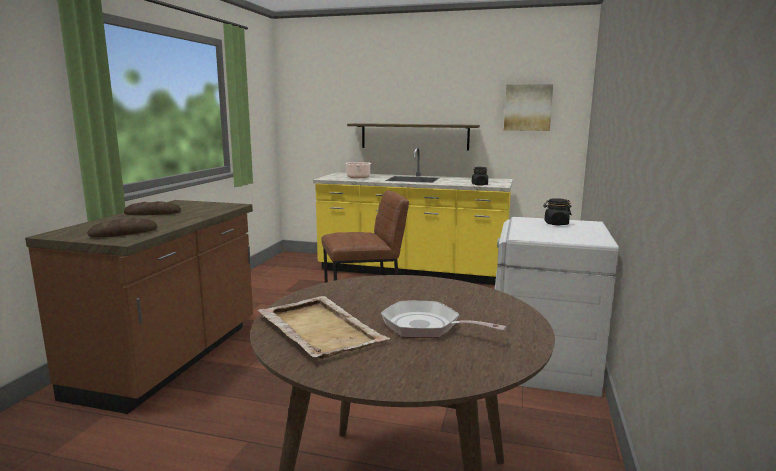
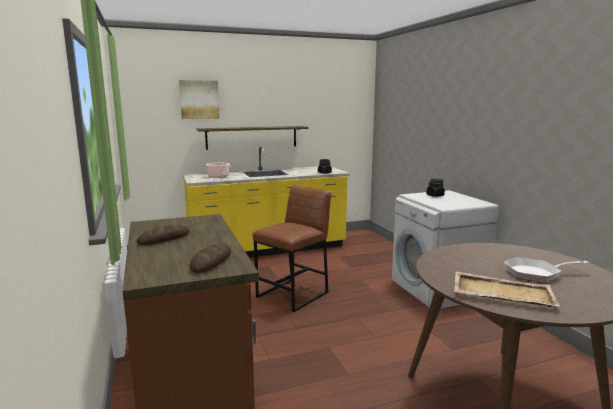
camera: 35 degrees left, 0 degrees up
picture [504,84,553,131] -> picture moved to [179,80,220,119]

